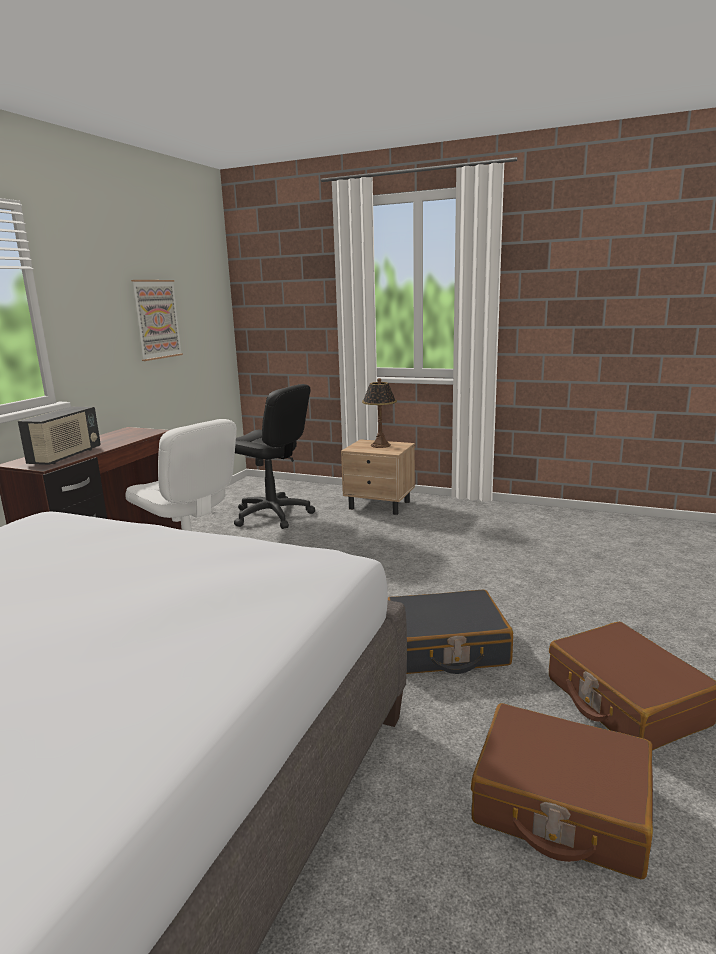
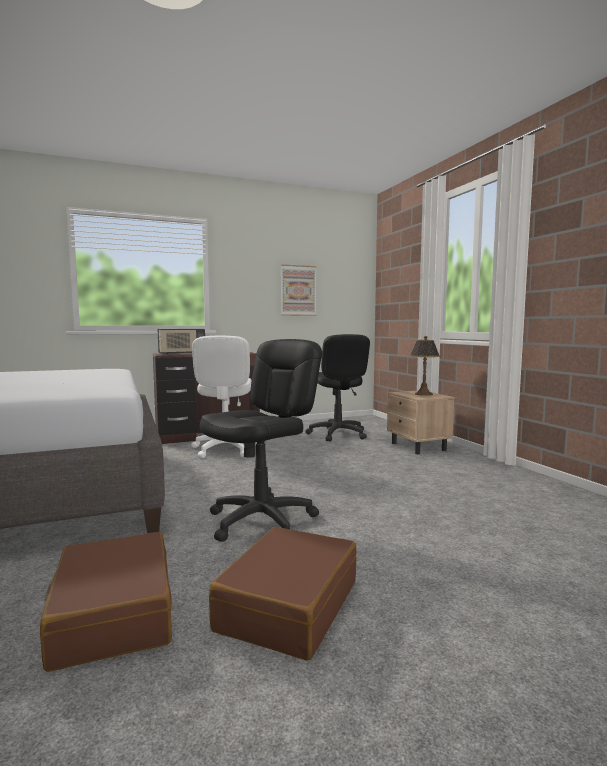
camera: 45 degrees right, 10 degrees down
black suitcase [388,590,513,674] -> black office chair [200,339,322,542]

